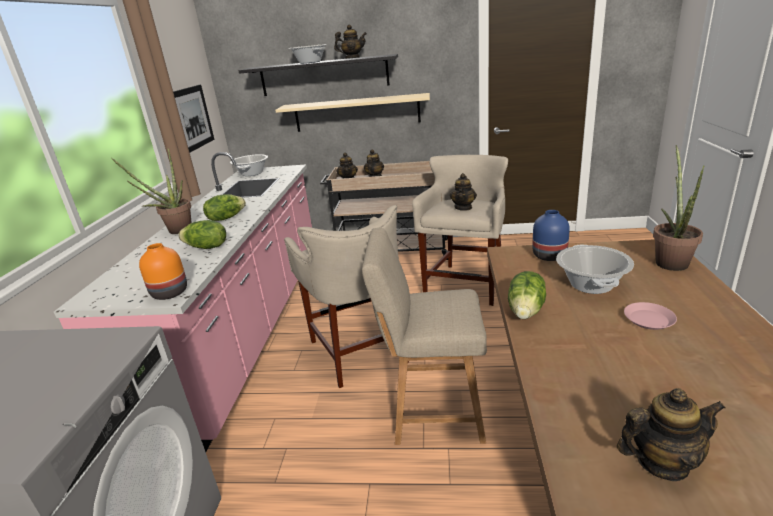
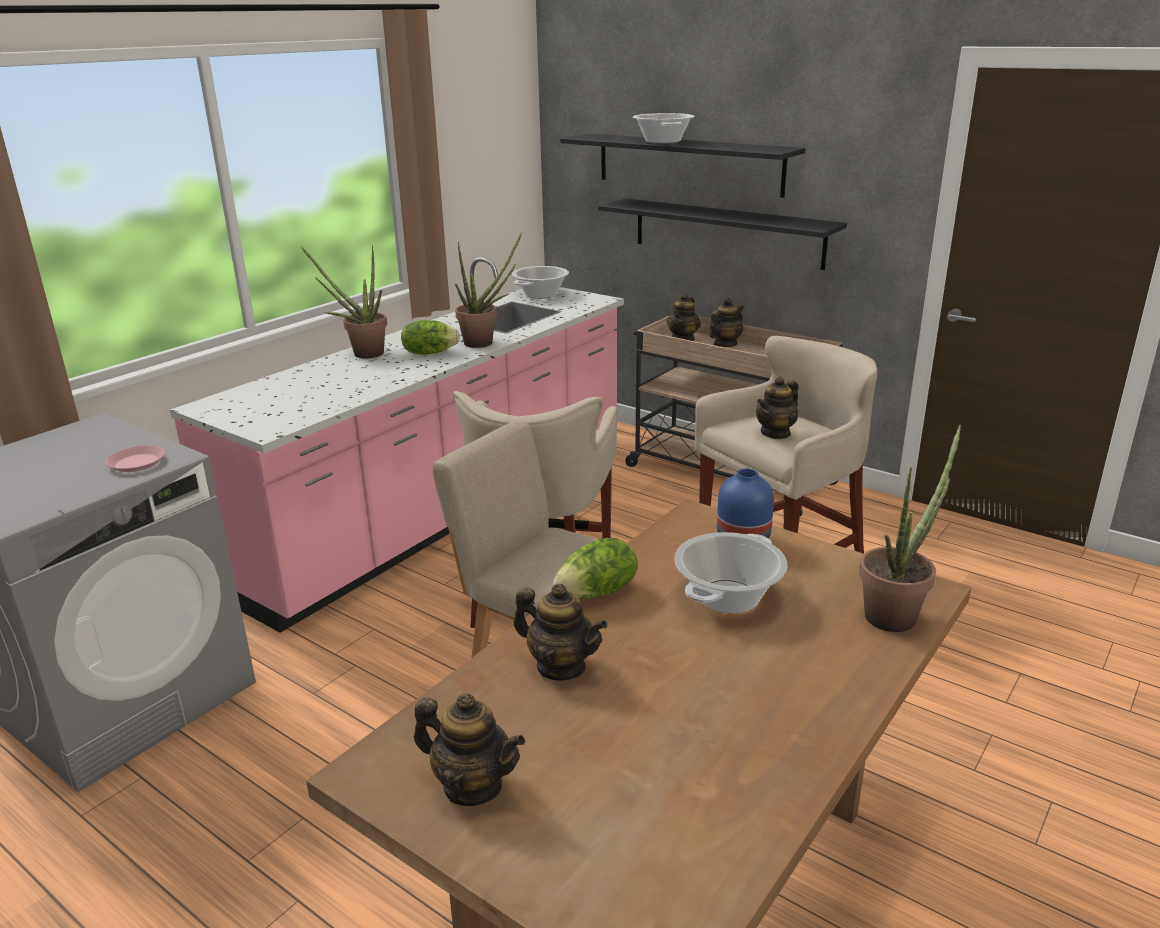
camera: 30 degrees right, 0 degrees up
orange vase [139,243,187,300] -> none
picture [173,85,214,152] -> none
lettuce [178,220,226,249] -> none
beige shelf [275,93,430,132] -> black shelf [598,198,847,270]
teapot [334,25,367,59] -> teapot moved to [514,583,607,681]
pink plate [624,302,677,330] -> pink plate moved to [106,445,165,472]
none -> potted plant [455,232,522,348]

